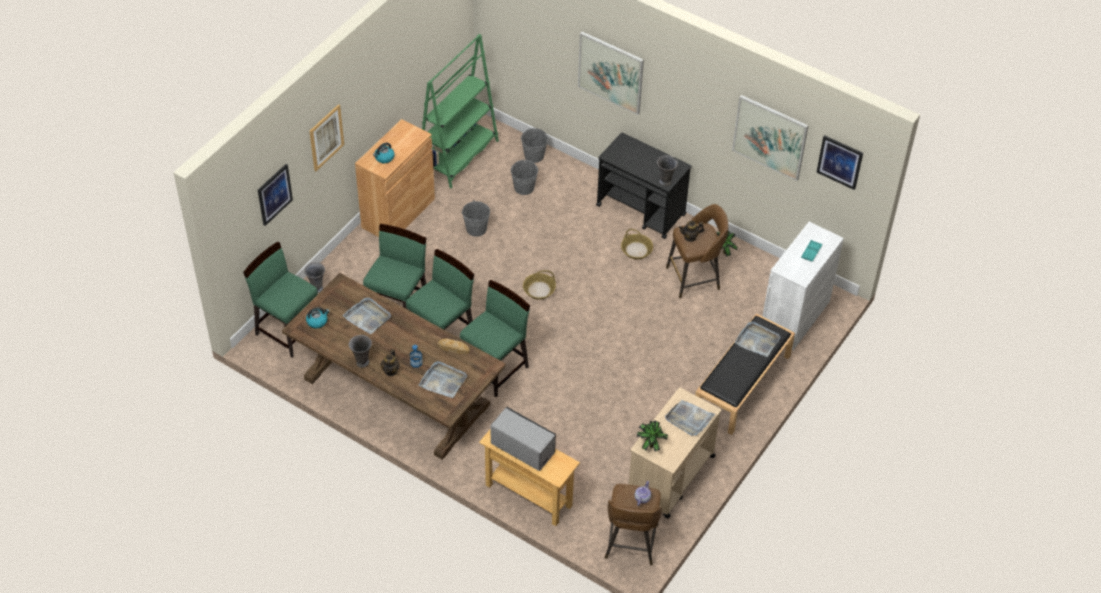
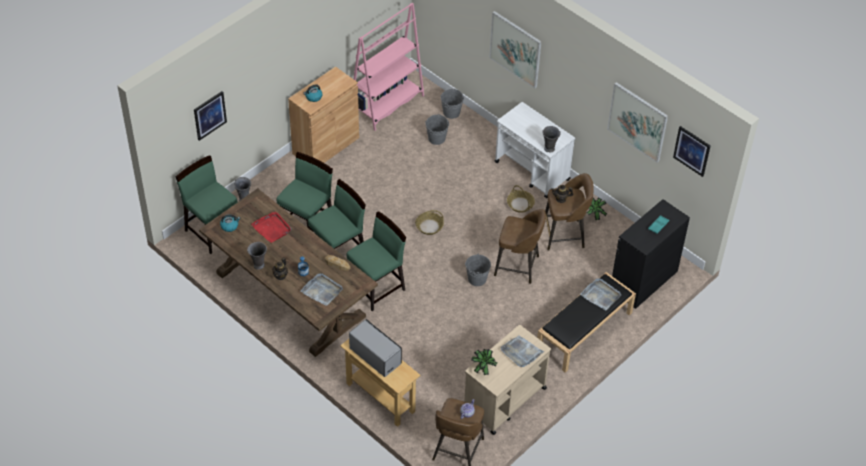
camera: 10 degrees right, 0 degrees up
picture [309,104,344,171] -> none
grey tray [343,297,391,334] -> red tray [251,212,291,243]
green bookcase [422,34,499,189] -> pink bookcase [354,3,424,131]
grey bucket [462,200,490,237] -> grey bucket moved to [465,254,491,286]
black cart [596,132,691,239] -> white cart [494,102,575,198]
white cabinet [763,222,844,350] -> black cabinet [612,199,690,309]
none -> brown stool [494,209,546,284]

